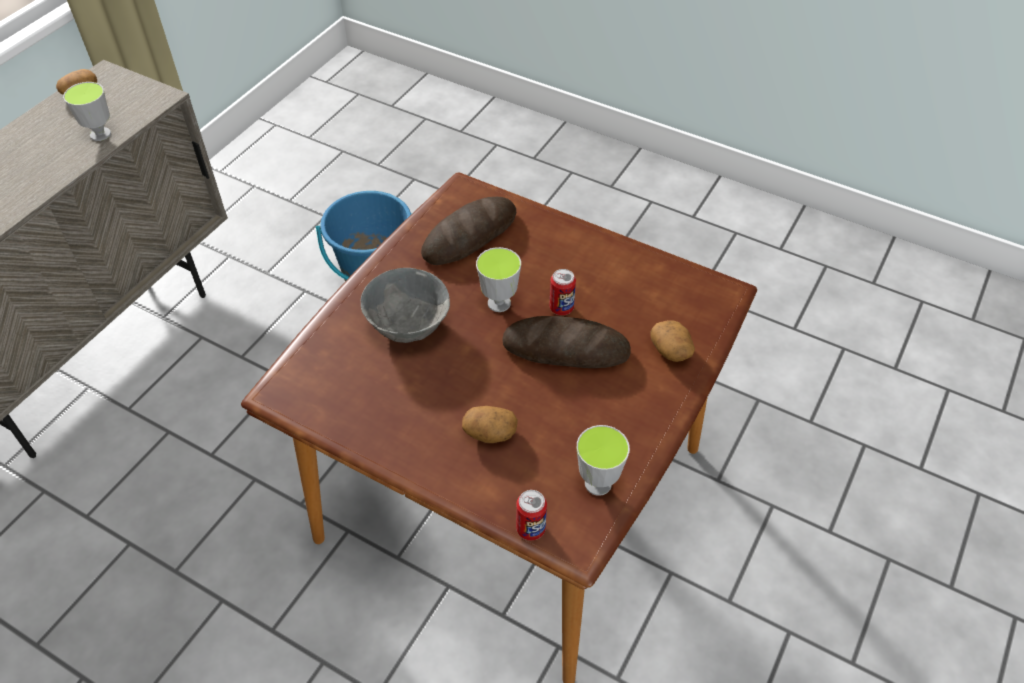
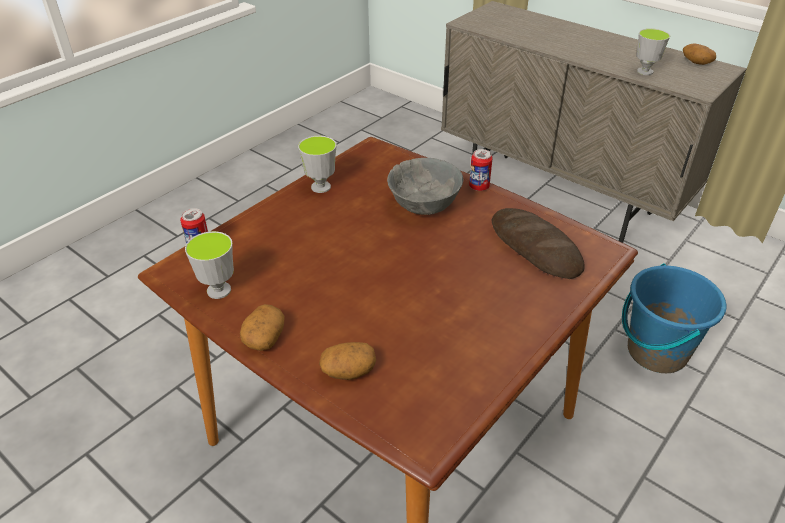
camera: 100 degrees right, 10 degrees down
potato [462,406,518,443] -> potato moved to [240,304,285,351]
cup [476,247,521,312] -> cup moved to [298,136,337,193]
bread [502,316,631,368] -> none
can [549,269,576,315] -> can moved to [469,149,493,191]

